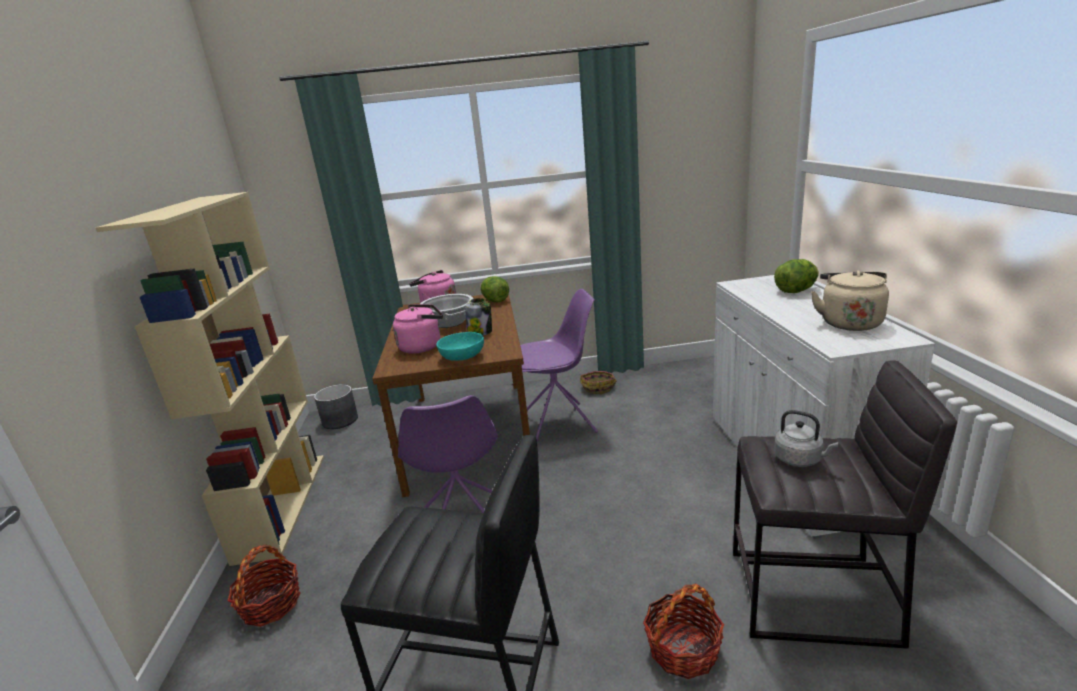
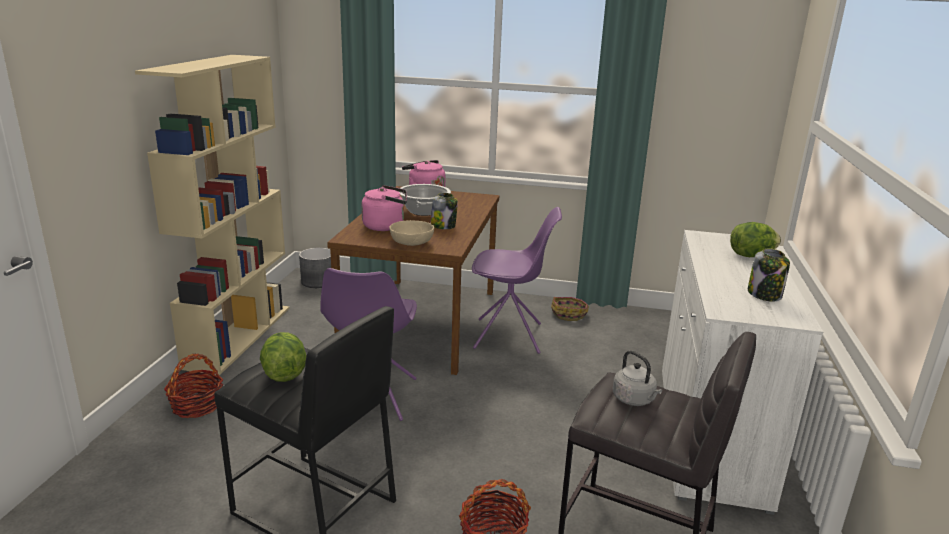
camera: 15 degrees right, 0 degrees up
turquoise bowl [436,332,484,361] -> beige bowl [389,220,434,246]
lettuce [481,276,509,302] -> lettuce moved to [260,332,307,382]
beige kettle [811,270,889,331] -> jar [748,248,790,302]

